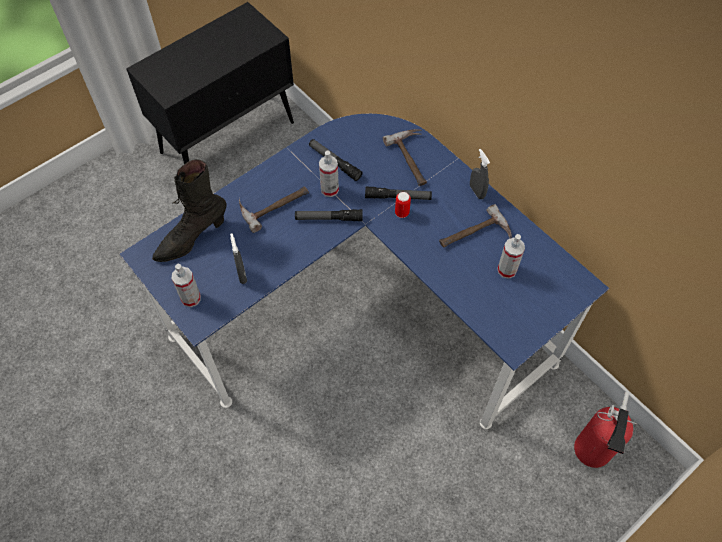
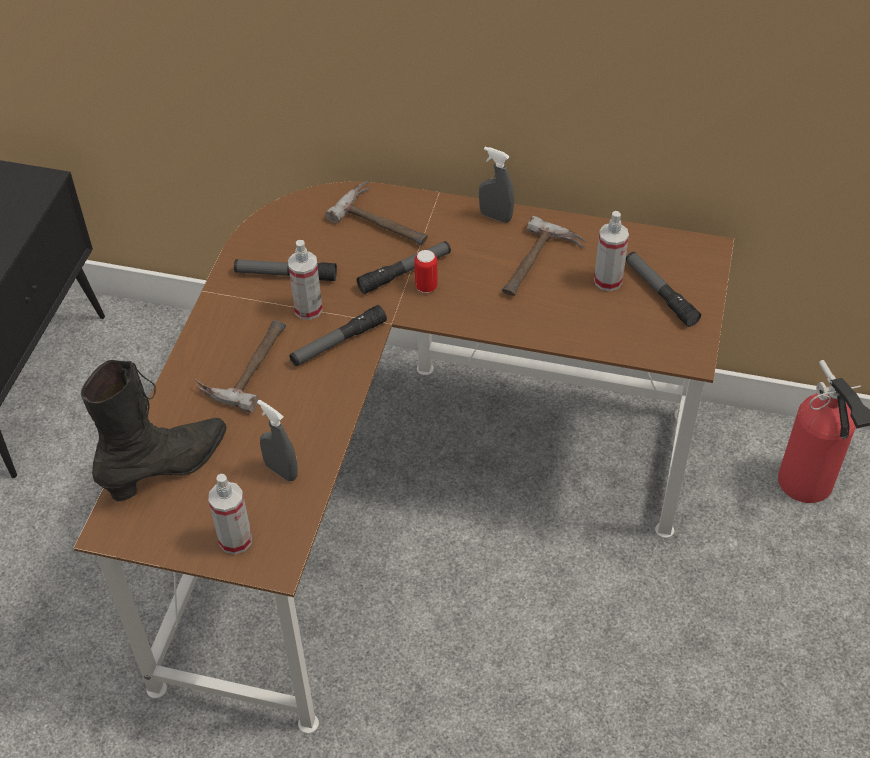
camera: 35 degrees left, 10 degrees down
blue desk [119,114,609,429] -> brown desk [74,181,734,733]
black boot [152,159,227,262] -> black boot turned 150 degrees counterclockwise [81,360,227,502]
none -> flashlight [626,252,701,327]

